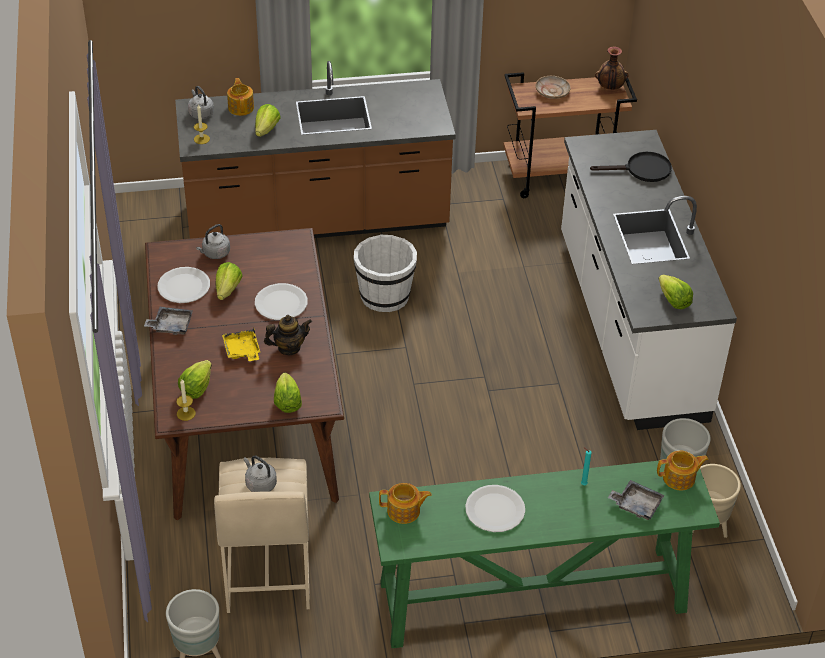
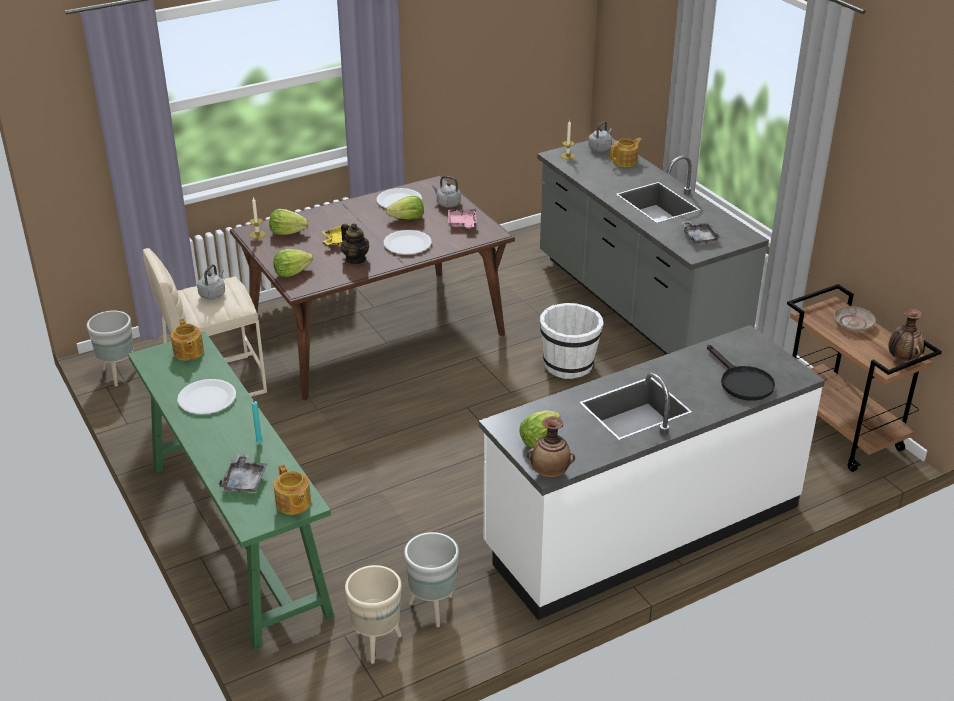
camera: 70 degrees right, 10 degrees down
grey tray [144,307,193,335] -> grey tray moved to [682,221,721,245]
brown counter [175,61,456,239] -> grey counter [537,138,769,354]
lettuce [255,104,281,137] -> none
none -> pink tray [448,207,477,227]
none -> vase [527,416,575,477]

